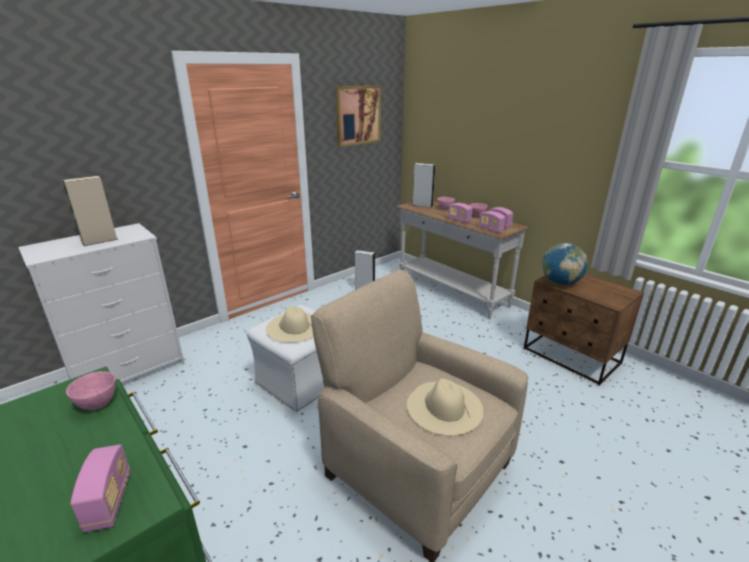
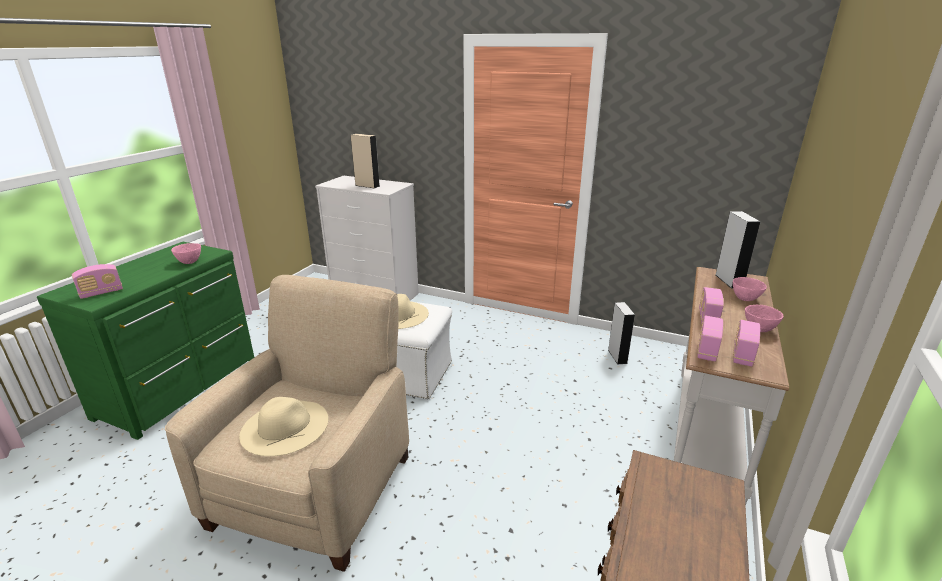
camera: 65 degrees right, 0 degrees up
picture [335,85,381,147] -> none
globe [542,243,588,285] -> none

